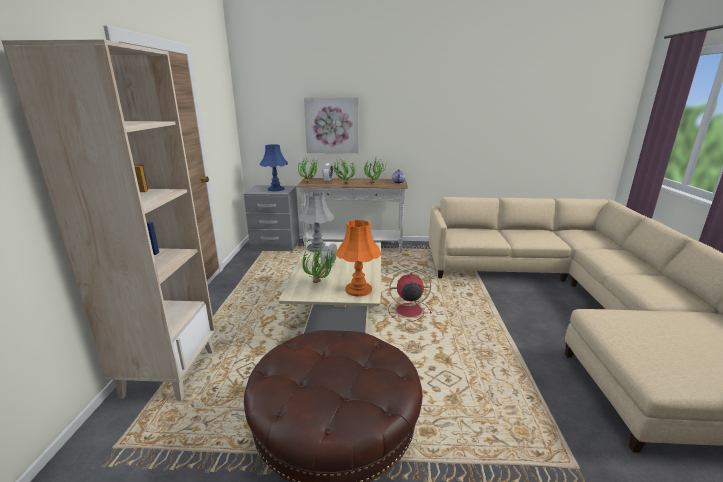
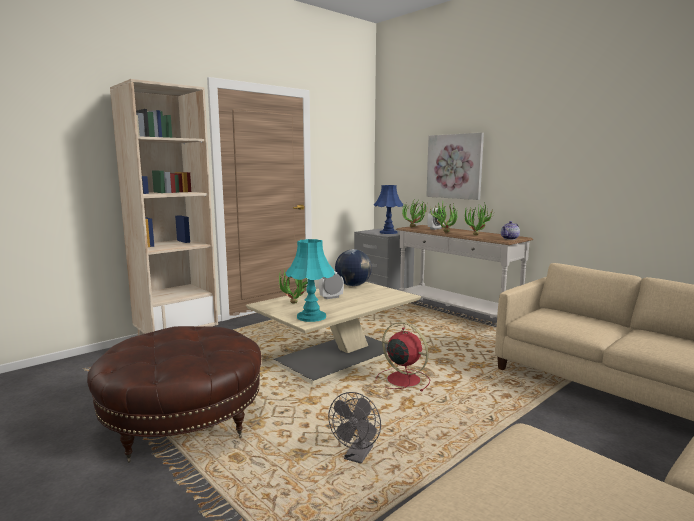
camera: 45 degrees right, 10 degrees down
grey table lamp [298,192,334,252] -> globe [335,249,372,286]
orange table lamp [335,220,382,297] -> turquoise table lamp [285,239,335,322]
none -> grey fan [328,392,381,464]

